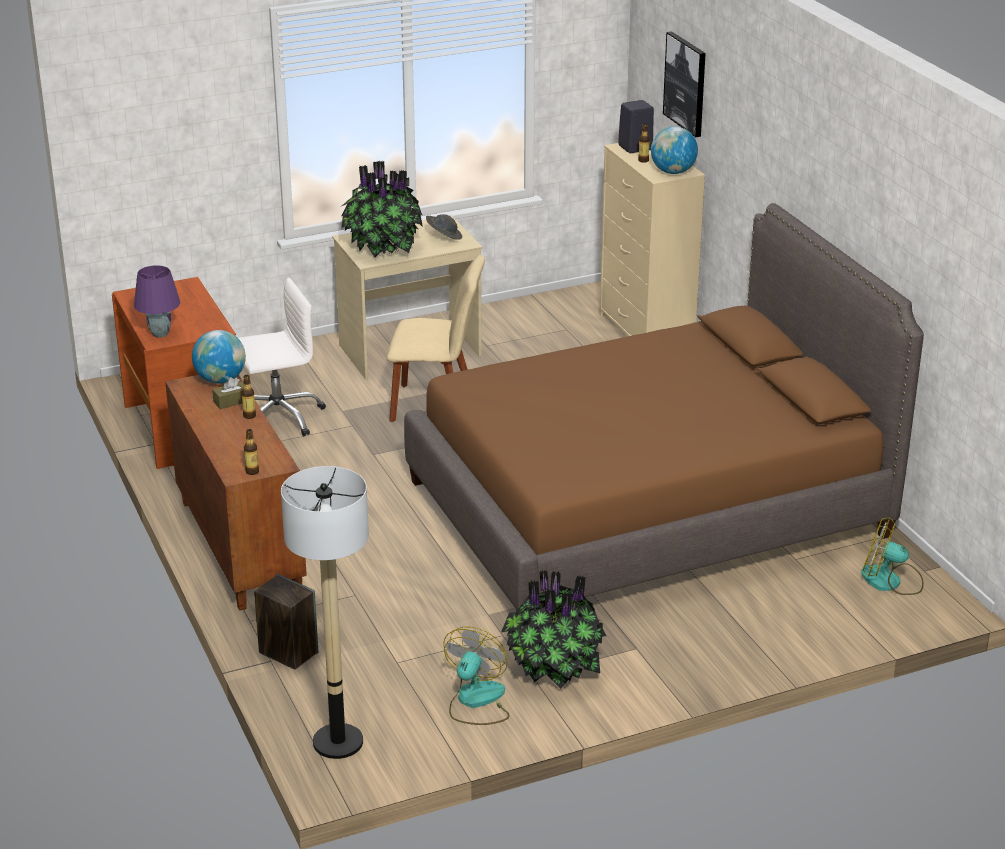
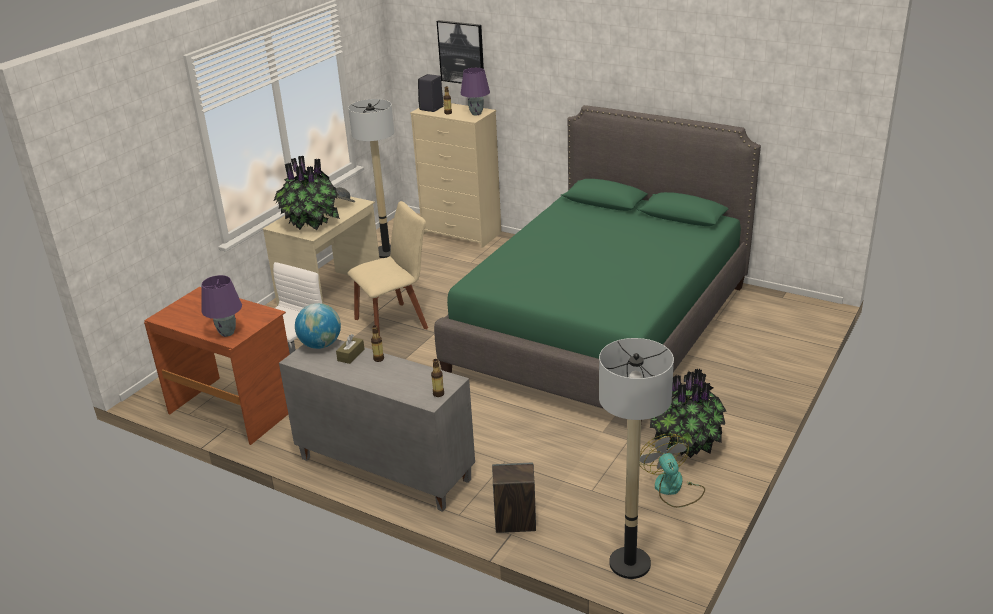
camera: 35 degrees left, 0 degrees up
brown cabinet [165,375,307,611] -> grey cabinet [279,339,475,512]
brown bed [404,203,924,611] -> green bed [434,105,761,423]
globe [651,126,698,174] -> purple table lamp [461,68,490,115]
fan [861,517,924,595] -> none
none -> floor lamp [348,99,394,258]

